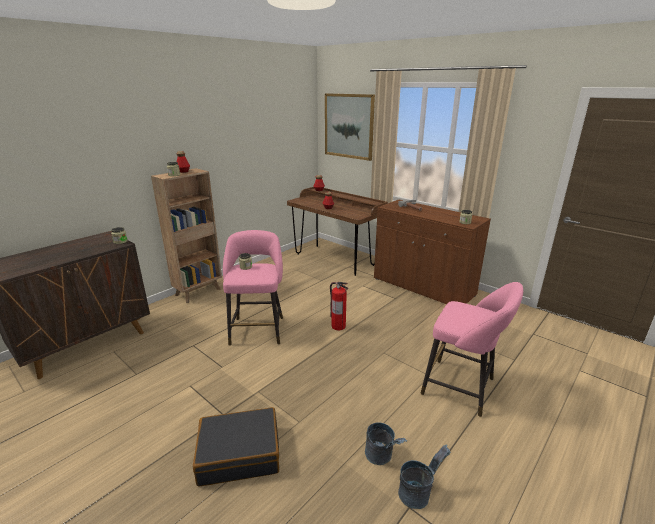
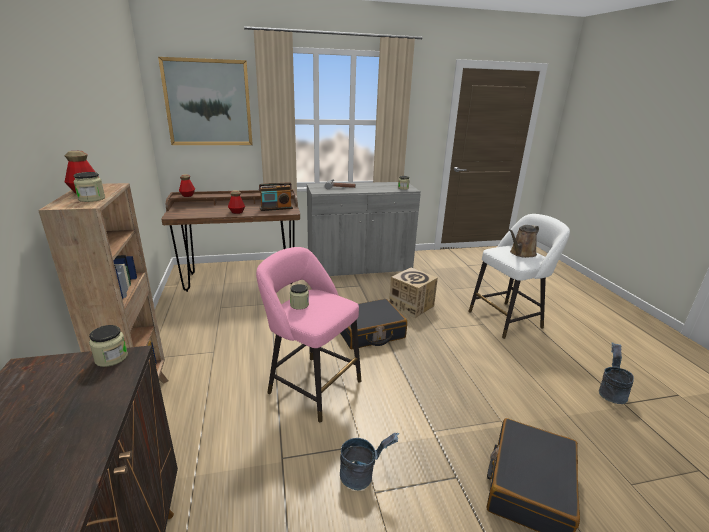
camera: 55 degrees left, 0 degrees up
fire extinguisher [330,282,348,331] -> black suitcase [340,299,407,349]
grey bucket [365,422,407,465] -> grey bucket moved to [340,433,399,490]
brown cabinet [374,199,491,304] -> grey cabinet [307,182,421,276]
pink stool [421,282,523,417] -> white stool [468,214,570,339]
none -> radio [259,182,293,211]
none -> cardboard box [389,268,438,318]
none -> brown watering can [509,225,539,258]

